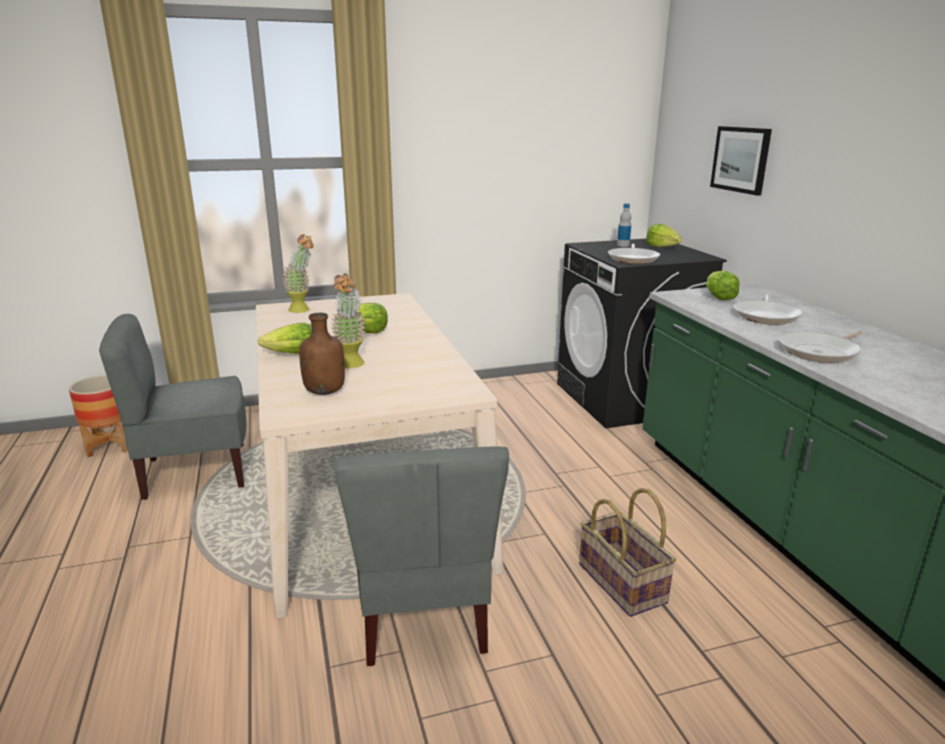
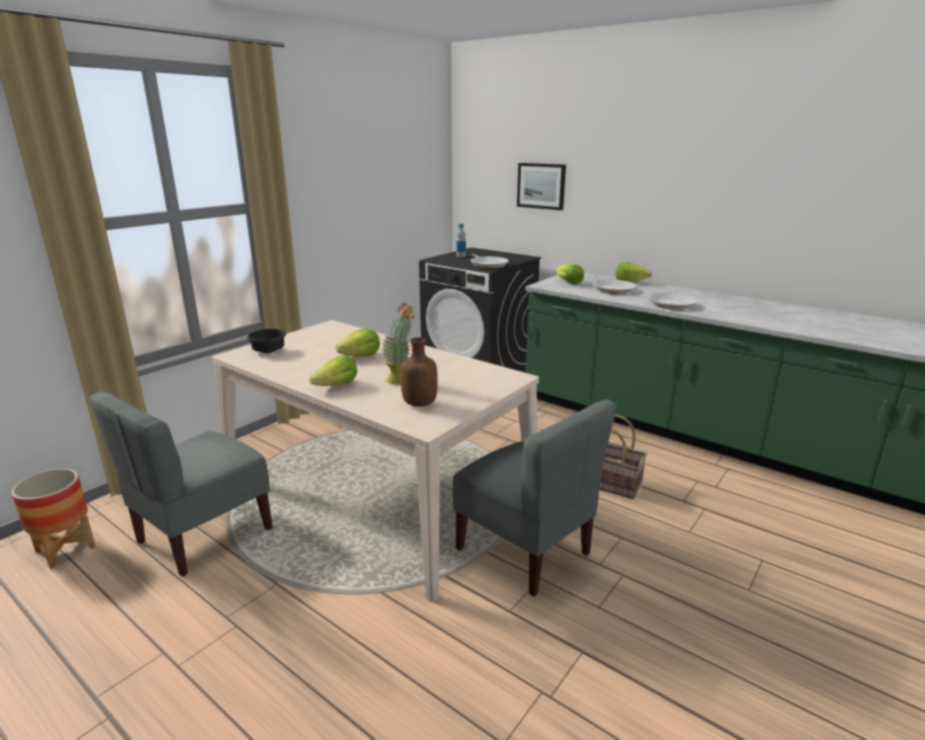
camera: 35 degrees left, 0 degrees up
potted plant [282,234,314,313] -> black bowl [247,329,286,353]
lettuce [646,224,682,247] -> lettuce moved to [616,262,652,282]

